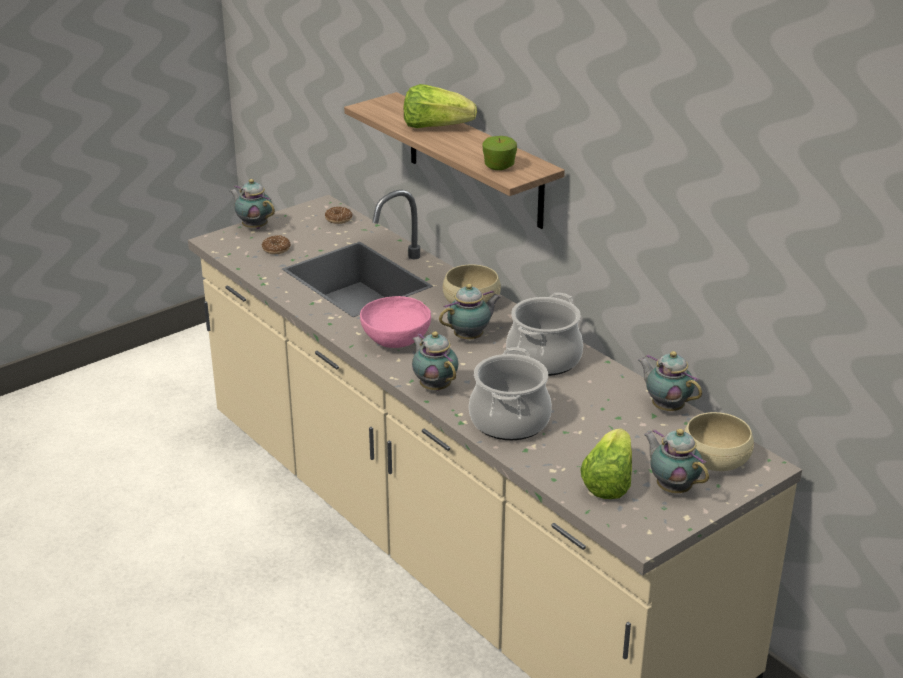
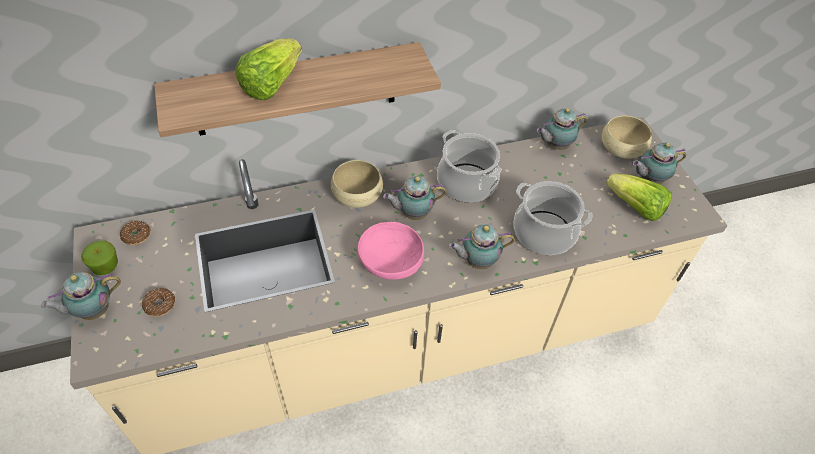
camera: 70 degrees left, 20 degrees up
teapot [439,284,501,340] -> teapot turned 90 degrees counterclockwise [383,176,447,220]
apple [483,136,517,170] -> apple moved to [81,241,118,275]

